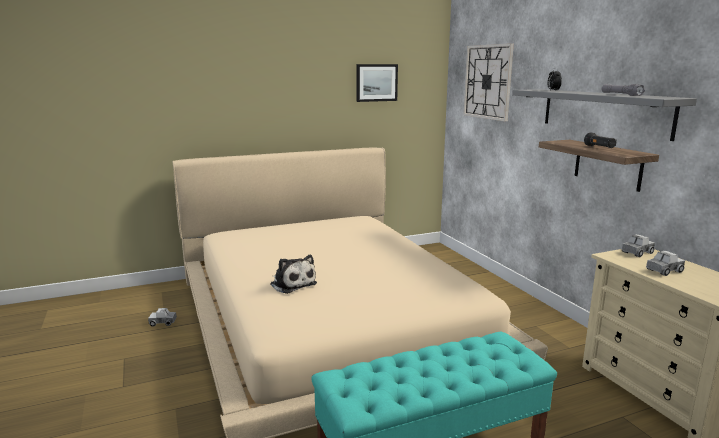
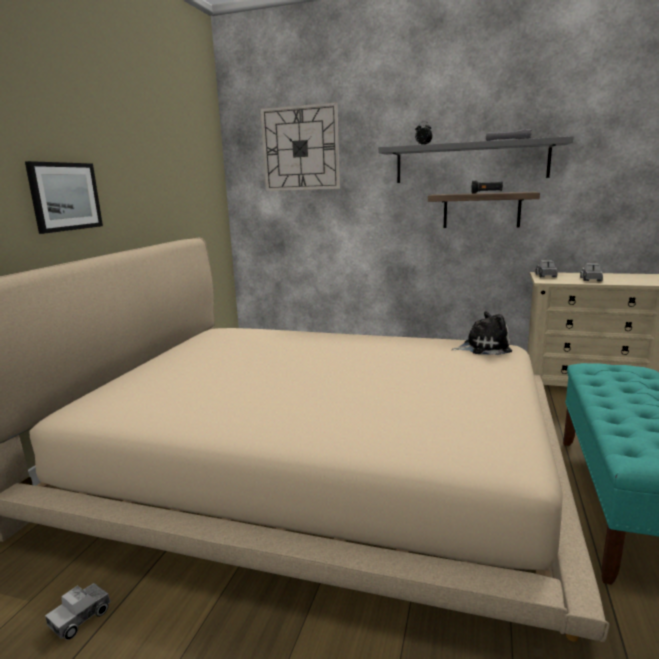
camera: 50 degrees left, 0 degrees up
plush toy [270,255,317,294] -> plush toy moved to [452,311,512,355]
picture [356,64,398,102] -> picture moved to [25,161,103,234]

